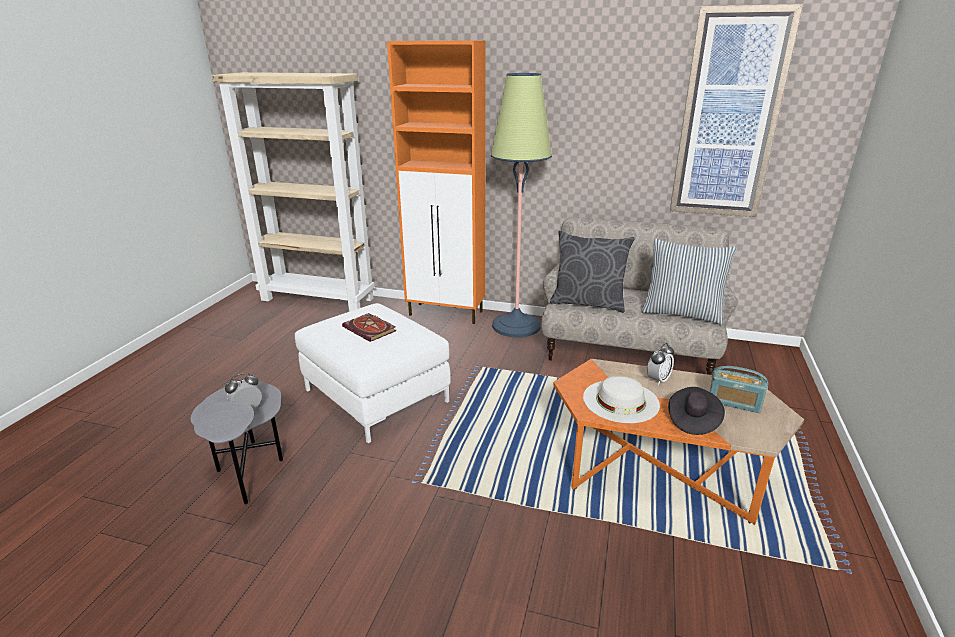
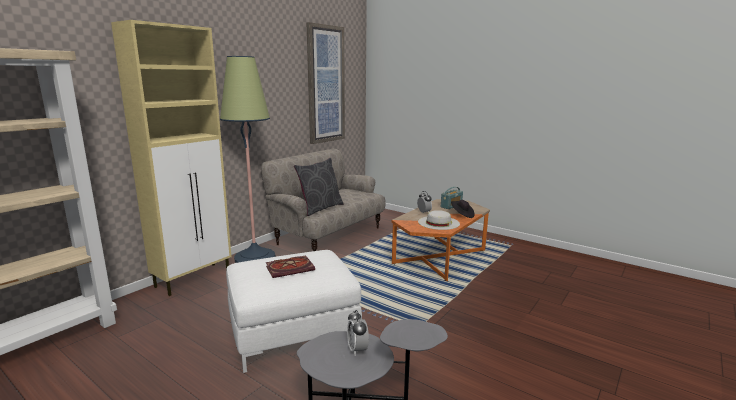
camera: 70 degrees left, 10 degrees down
orange cabinet [387,41,485,324] -> beige cabinet [111,20,232,296]
pillow [641,238,737,325] -> none

